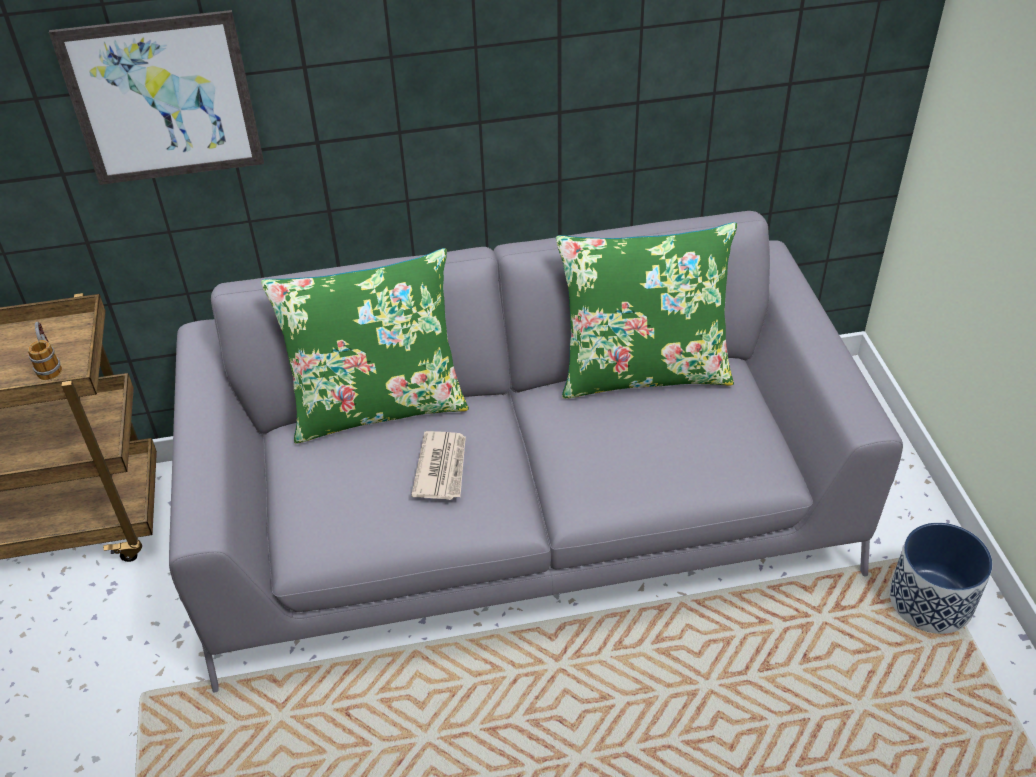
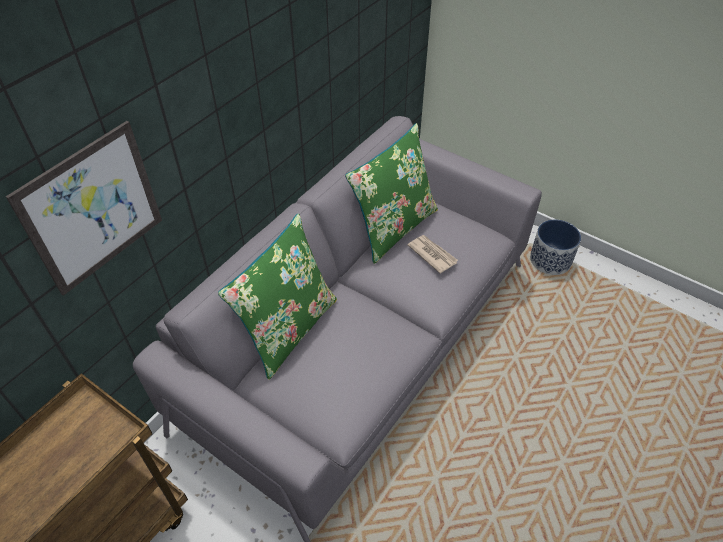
camera: 45 degrees left, 5 degrees up
mug [28,322,62,380] -> none
newspaper [411,431,466,500] -> newspaper moved to [407,235,458,274]

